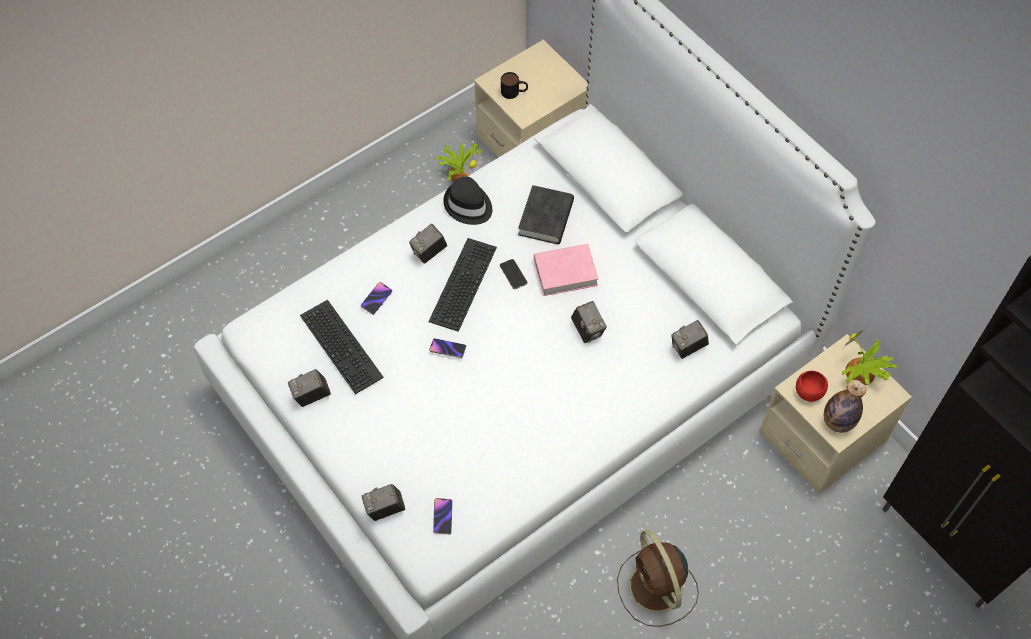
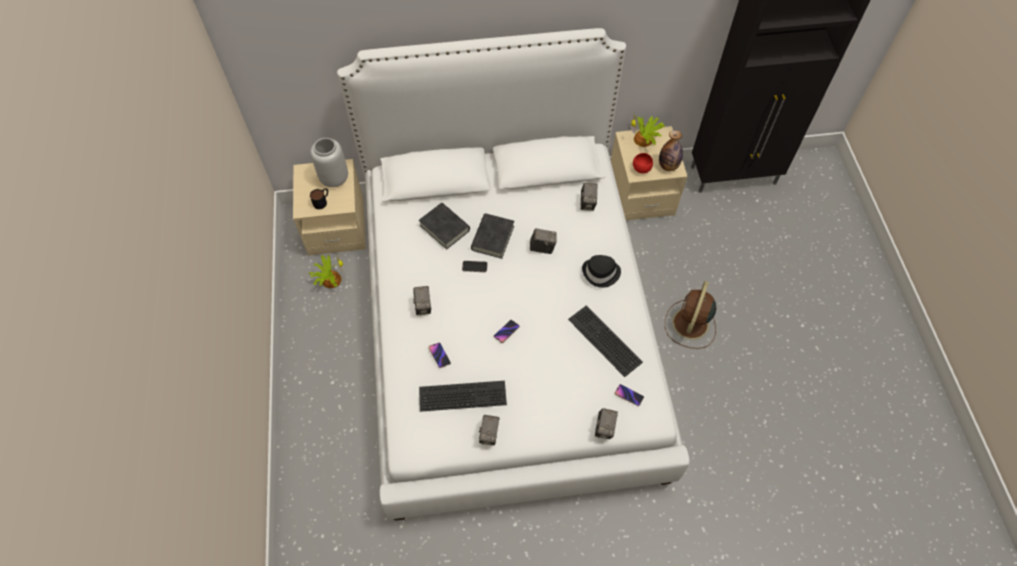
camera: 60 degrees left, 0 degrees up
keyboard [429,238,497,332] -> keyboard moved to [568,305,643,377]
black hat [443,176,492,225] -> black hat moved to [582,255,621,288]
pink book [534,244,599,296] -> black book [471,213,514,259]
brown fan [617,530,699,627] -> brown fan turned 105 degrees clockwise [665,281,716,349]
none -> grey vase [311,138,348,187]

